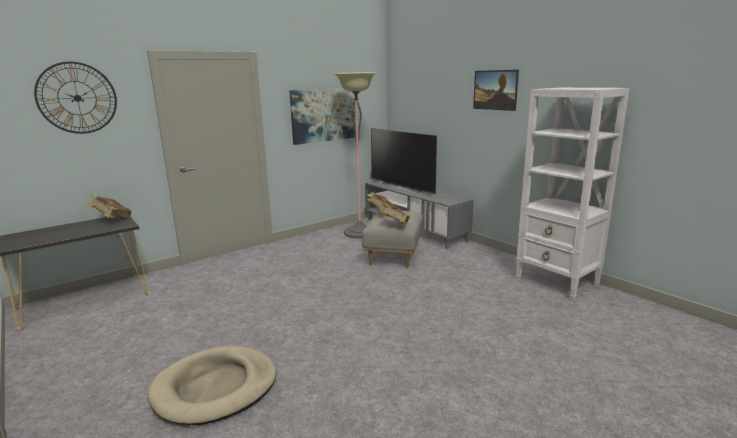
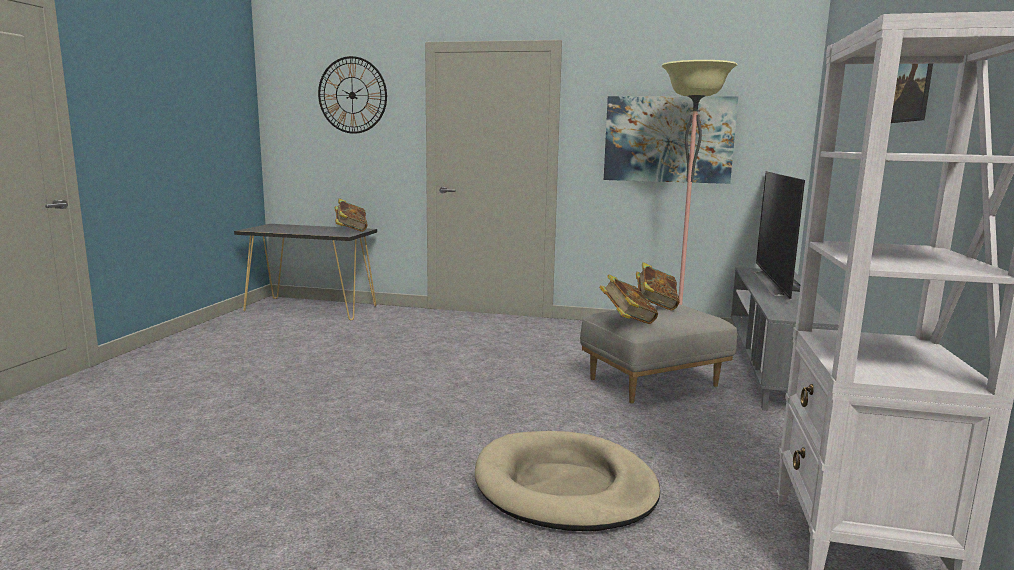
camera: 50 degrees right, 5 degrees down
beige dog bed [148,346,277,425] -> beige dog bed moved to [475,431,660,531]

